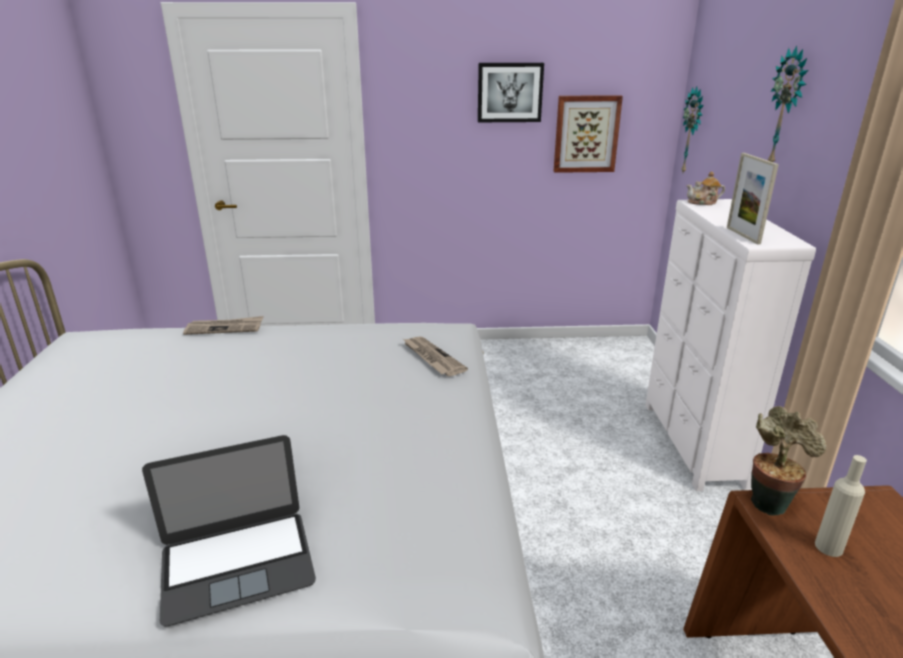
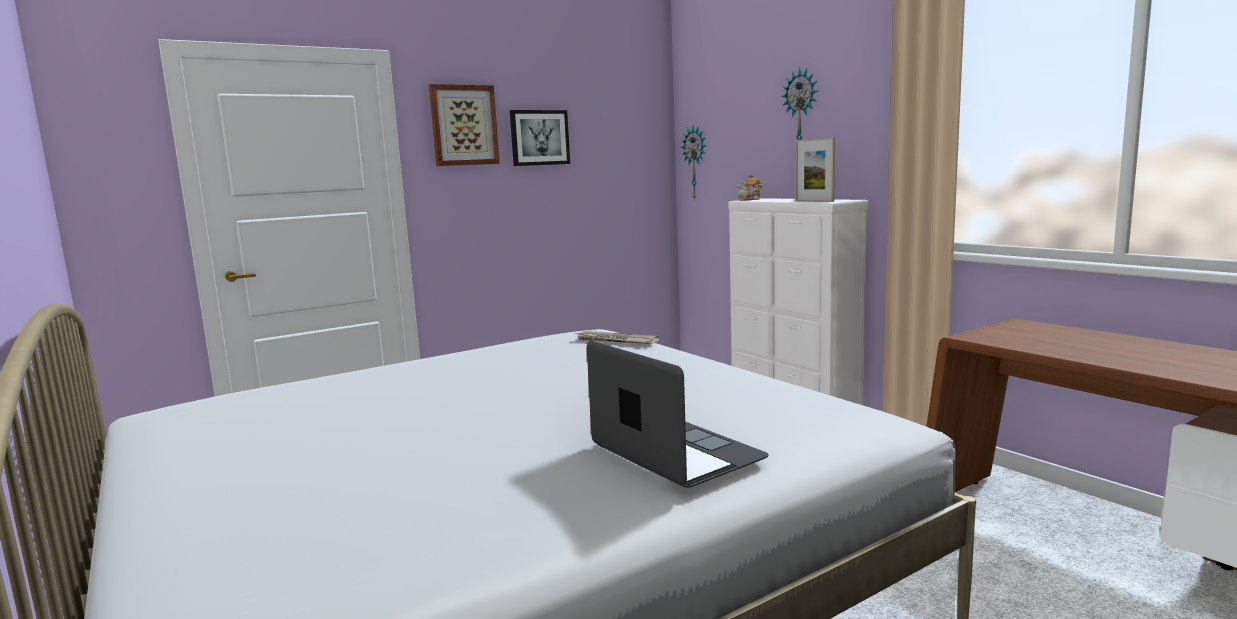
camera: 30 degrees left, 15 degrees down
laptop [142,435,316,627] -> laptop turned 75 degrees counterclockwise [587,341,769,488]
newspaper [183,316,263,335] -> none
picture [554,95,623,173] -> picture moved to [429,84,500,166]
potted plant [751,406,827,516] -> none
beige bottle [815,455,867,557] -> none

